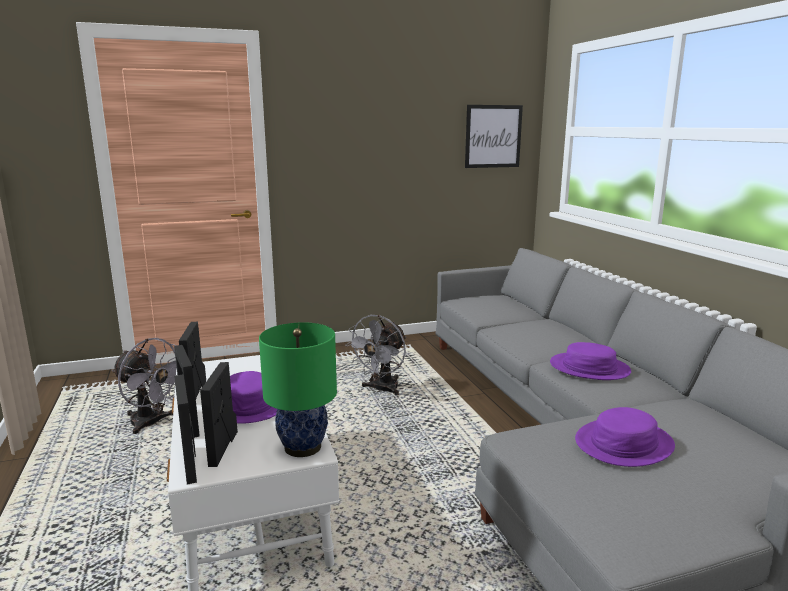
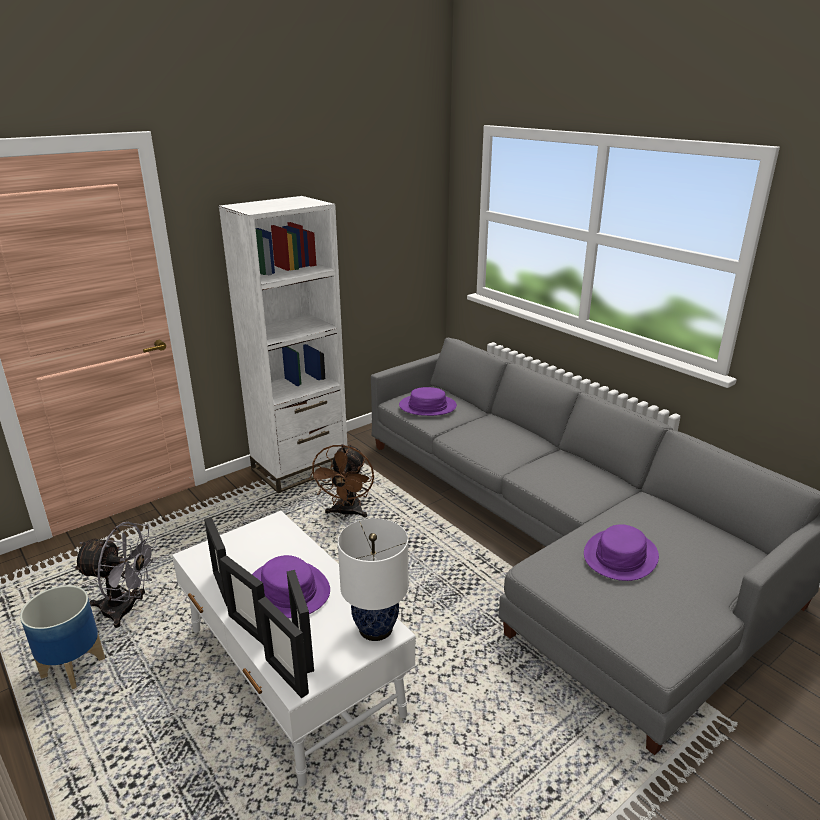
camera: 20 degrees left, 10 degrees up
green table lamp [259,322,337,457] -> white table lamp [338,518,408,641]
grey fan [345,315,406,395] -> brown fan [309,444,374,517]
picture [465,105,523,168] -> none
purple hat [550,342,631,380] -> purple hat moved to [399,387,457,416]
none -> planter [20,585,105,689]
none -> white bookcase [219,196,347,493]

